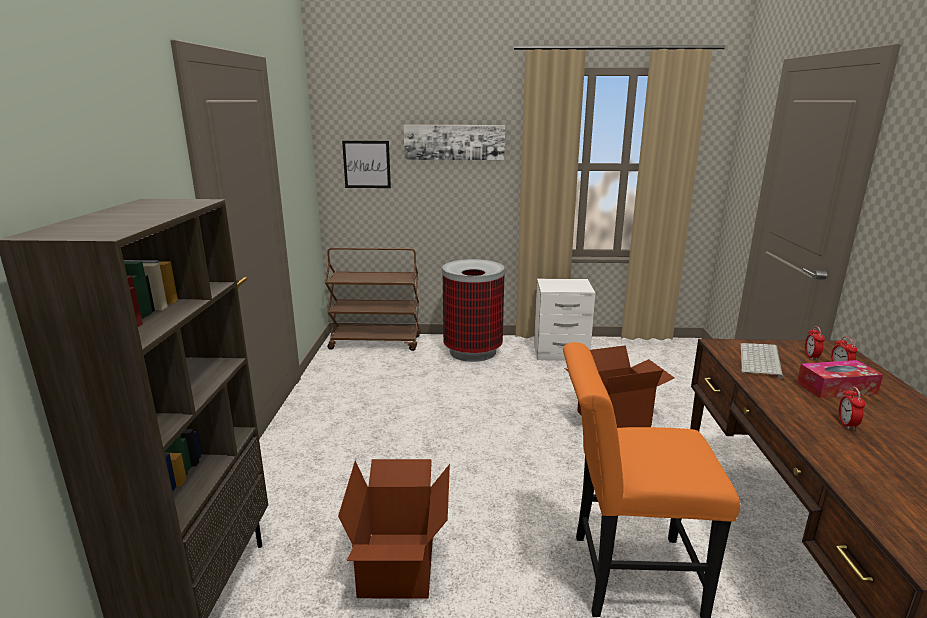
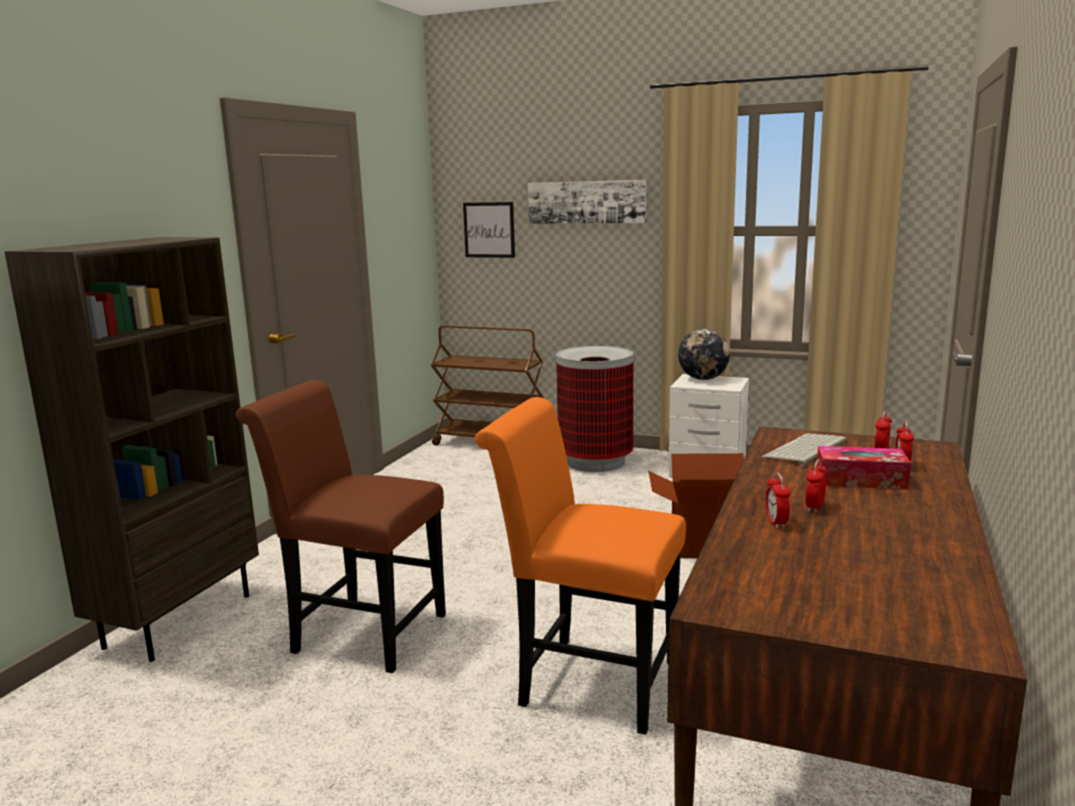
camera: 20 degrees right, 5 degrees down
cardboard box [338,459,450,598] -> brown chair [236,380,446,673]
none -> globe [678,329,730,380]
none -> alarm clock [766,472,790,528]

